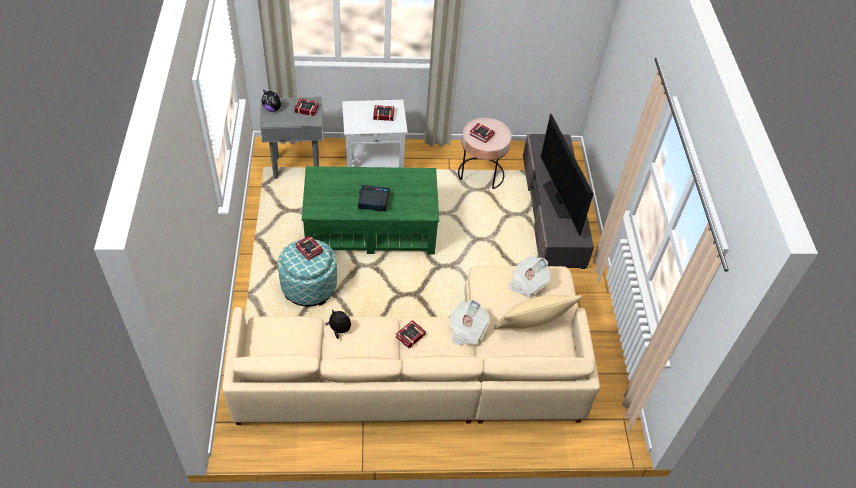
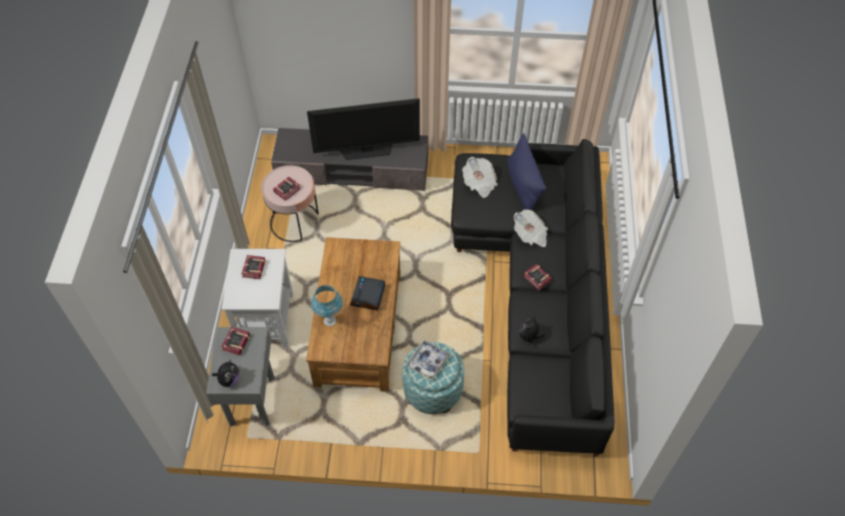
camera: 80 degrees left, 5 degrees up
beige sofa [222,265,600,425] -> black sofa [451,139,614,457]
book [295,235,323,261] -> tray [406,339,450,380]
green coffee table [302,166,439,255] -> brown coffee table [306,237,401,392]
beige pillow [494,295,582,329] -> blue pillow [508,133,546,210]
none -> blue table lamp [311,285,343,326]

